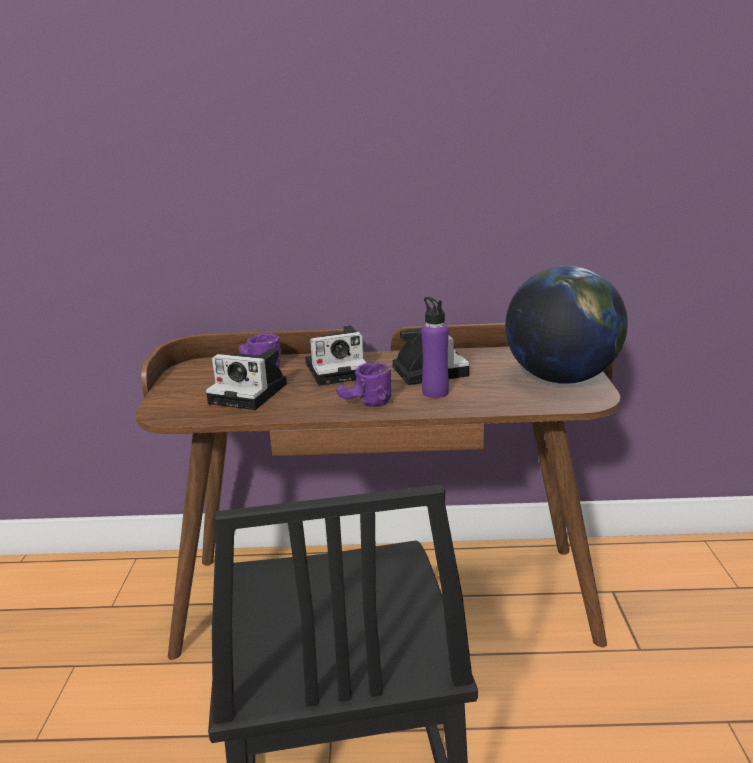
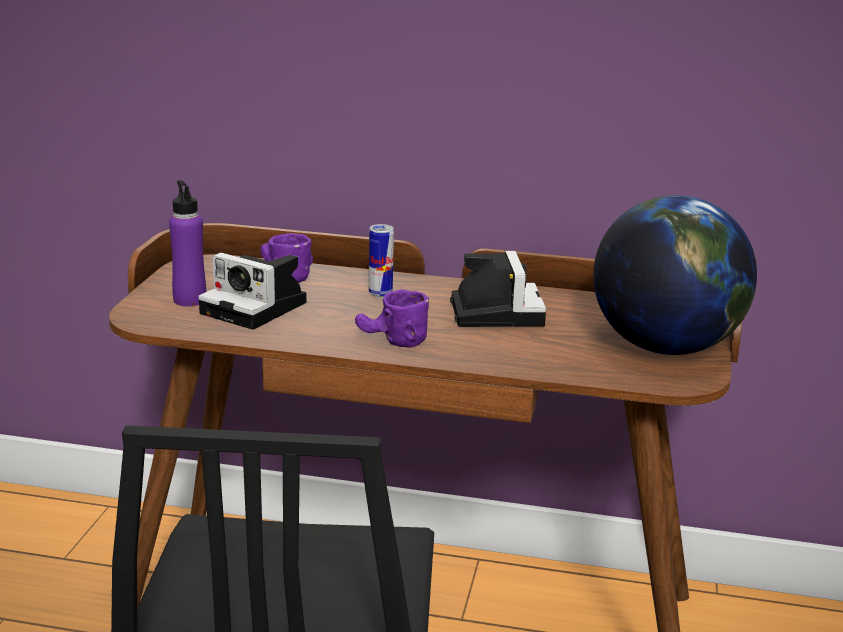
camera: 10 degrees right, 0 degrees up
camera [305,325,366,386] -> can [369,224,394,298]
purple bottle [422,297,449,398] -> purple bottle moved to [169,180,206,306]

